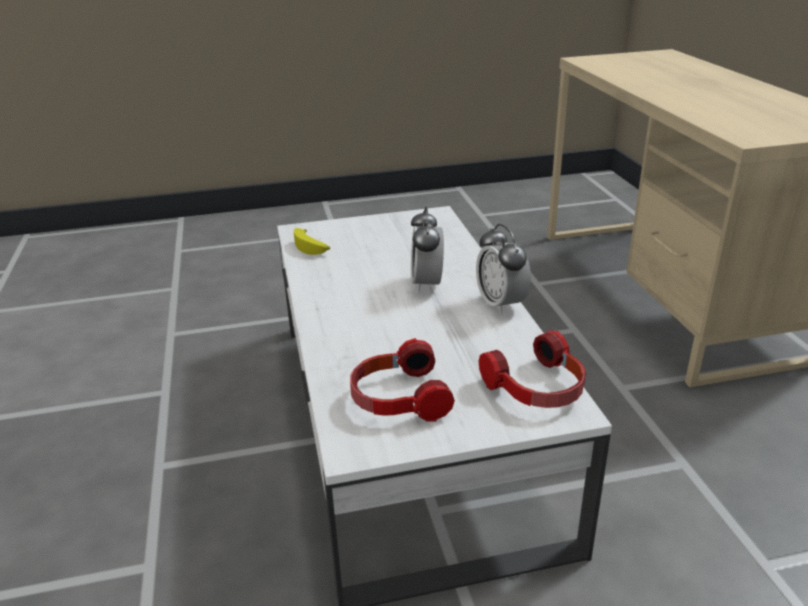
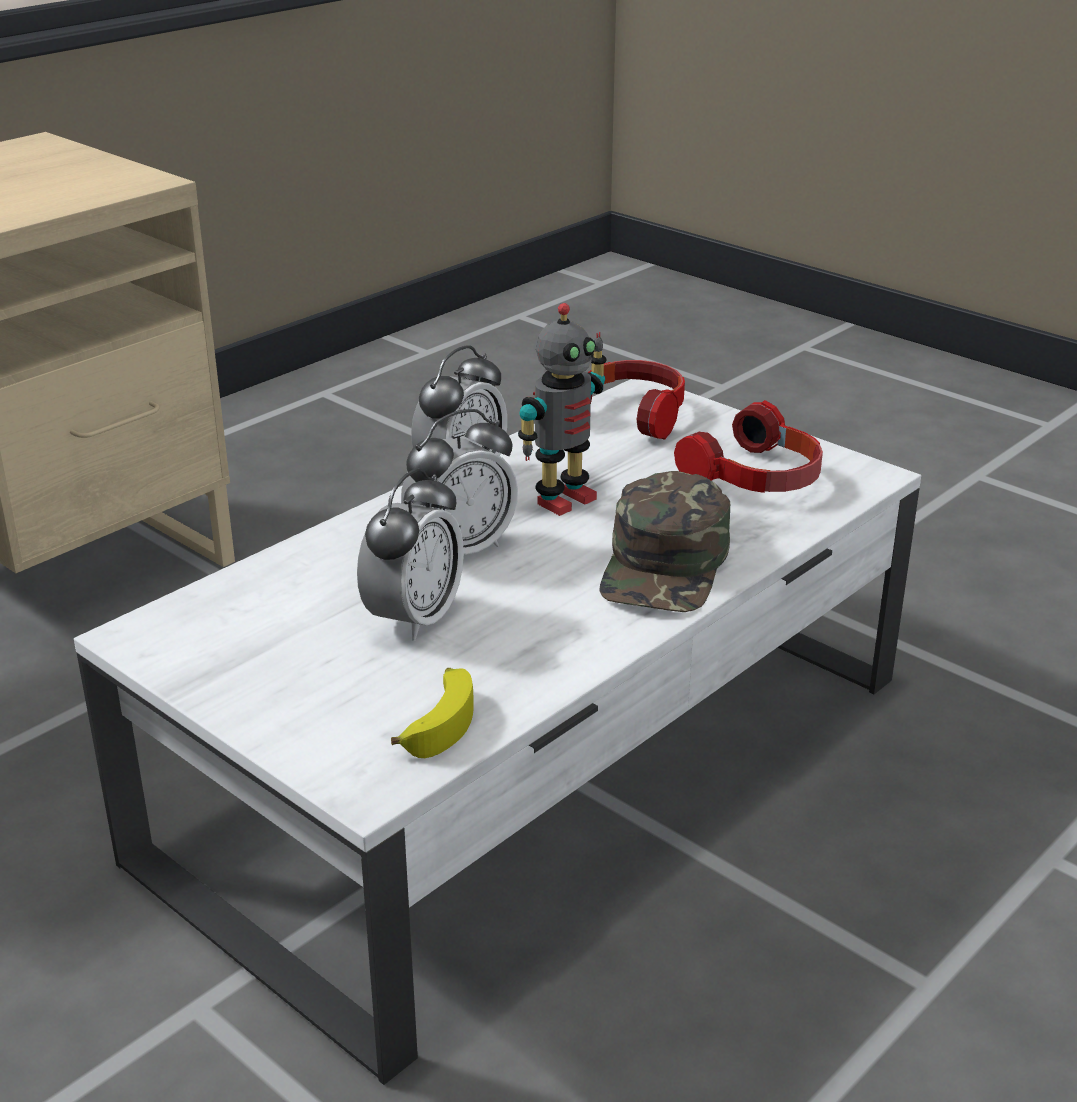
camera: 125 degrees left, 0 degrees up
none -> alarm clock [357,468,464,641]
none -> toy robot [518,303,607,516]
none -> green cap [599,471,730,612]

